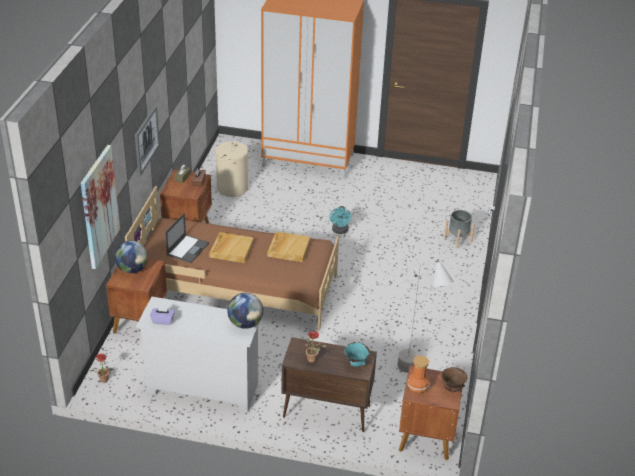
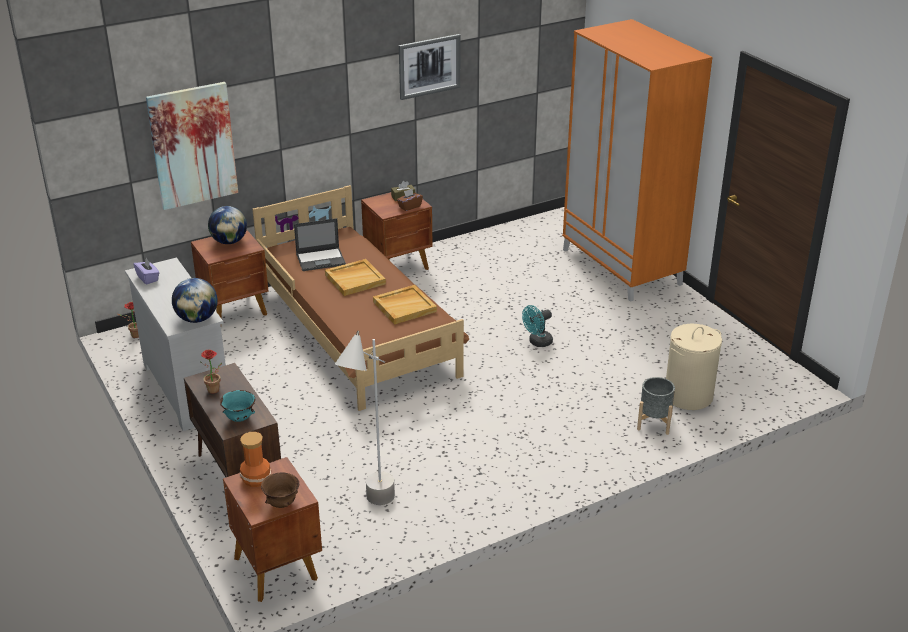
camera: 50 degrees right, 5 degrees down
picture [135,106,160,176] -> picture moved to [399,34,460,100]
beige laundry basket [215,141,248,197] -> beige laundry basket moved to [666,324,722,410]

